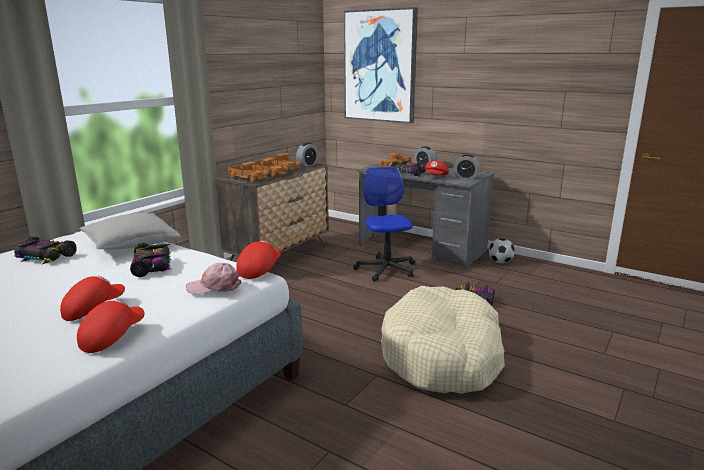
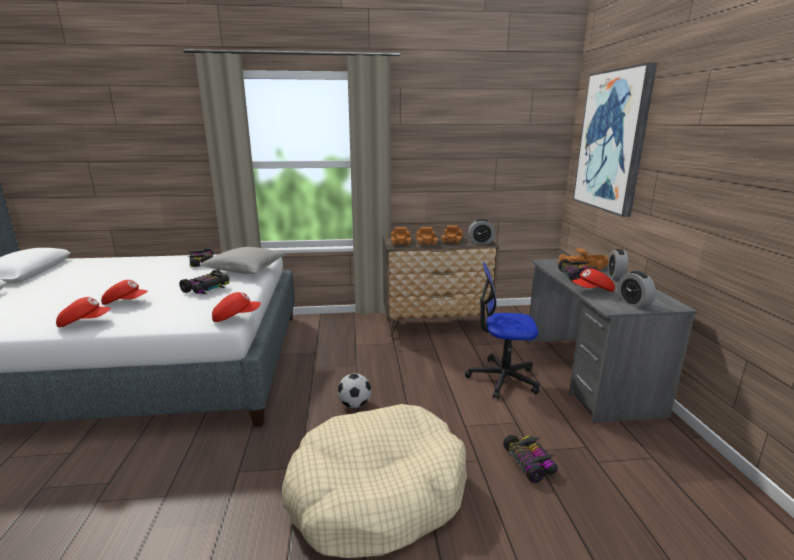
camera: 50 degrees right, 0 degrees up
pink cap [186,263,241,295] -> none
office chair [353,167,415,282] -> office chair turned 120 degrees counterclockwise [465,262,540,399]
football [489,238,515,263] -> football moved to [337,373,371,408]

